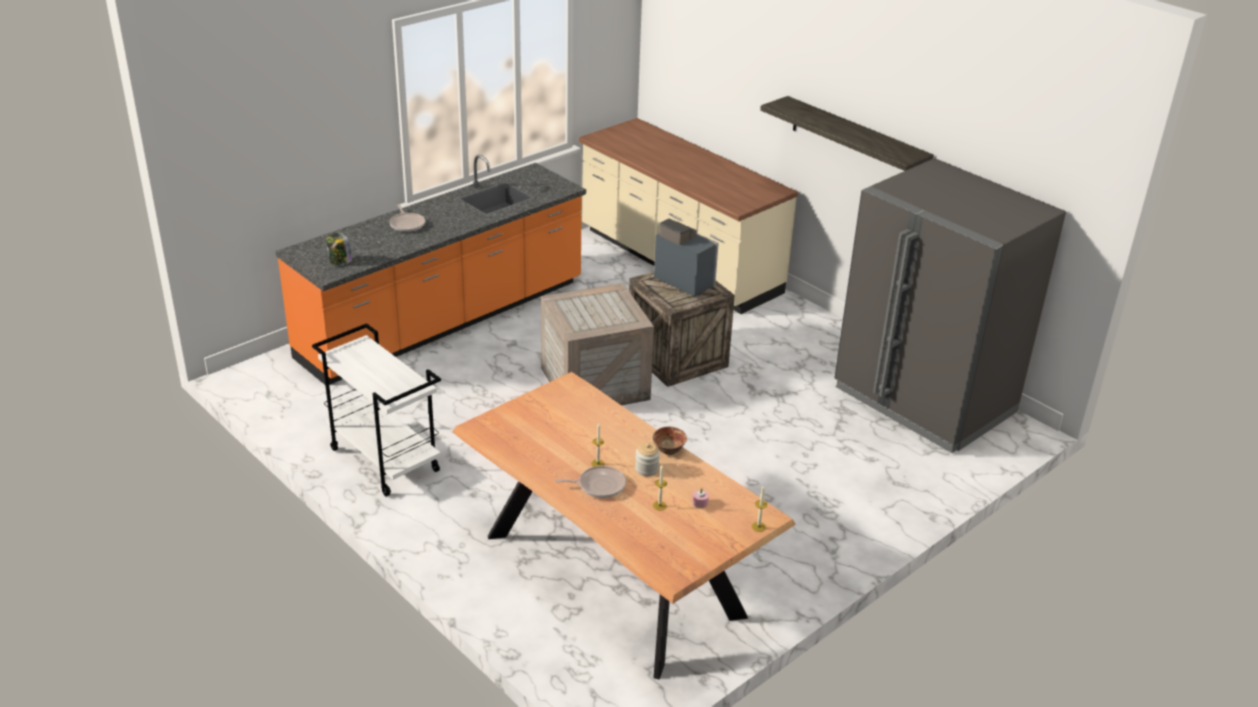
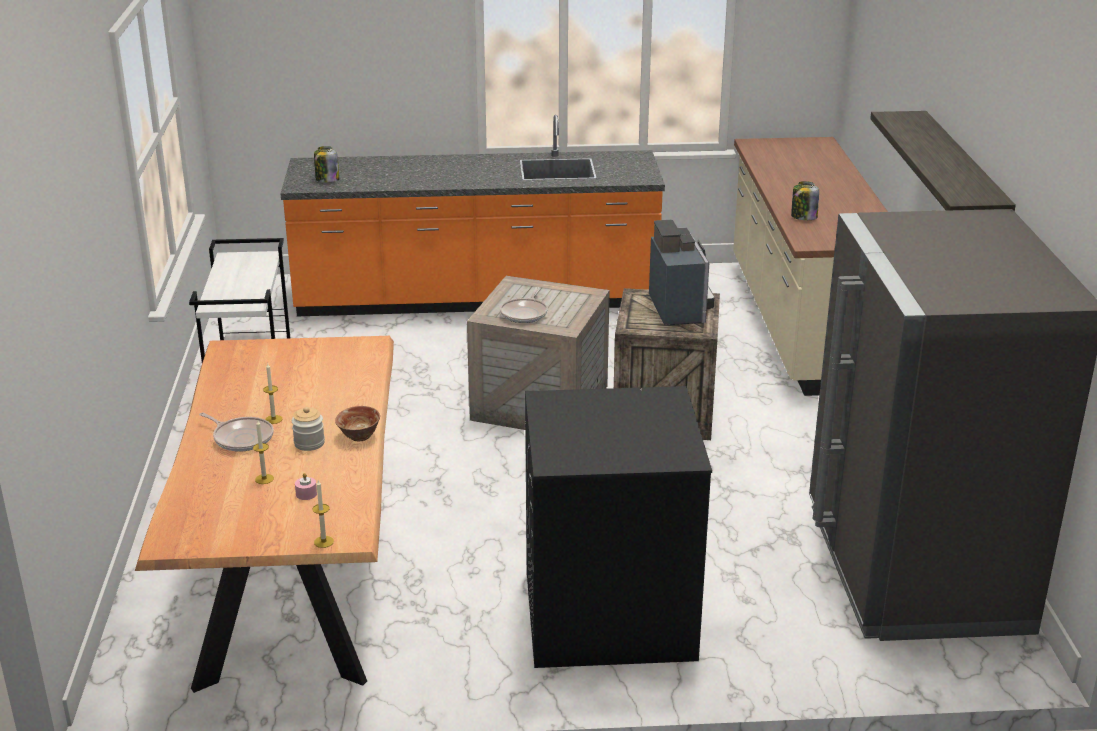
camera: 40 degrees right, 5 degrees down
frying pan [389,204,425,232] -> frying pan moved to [500,287,548,323]
none -> black washing machine [525,386,712,668]
none -> jar [791,181,819,220]

